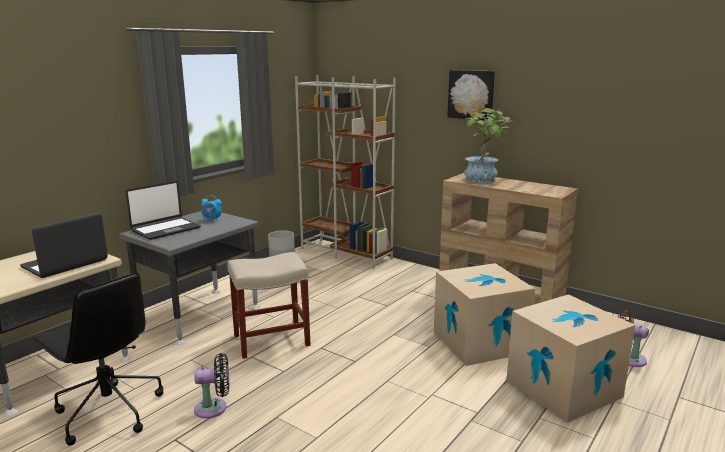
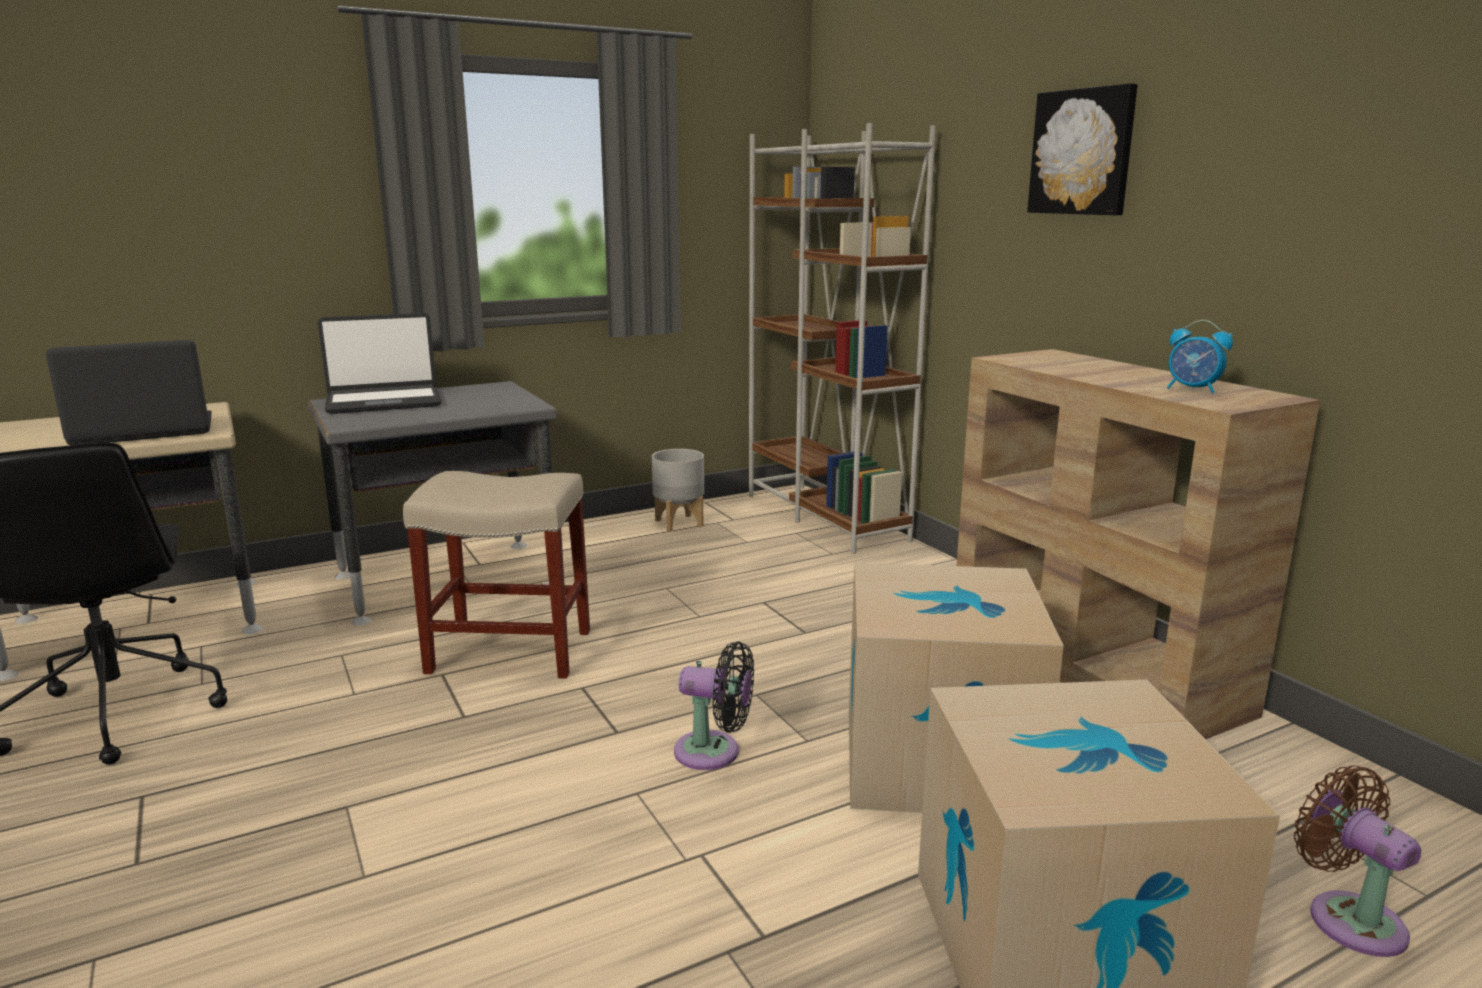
camera: 25 degrees right, 0 degrees up
black fan [194,353,229,418] -> black fan moved to [674,641,754,770]
alarm clock [201,195,222,222] -> alarm clock moved to [1167,320,1233,394]
potted plant [464,108,517,183] -> none

